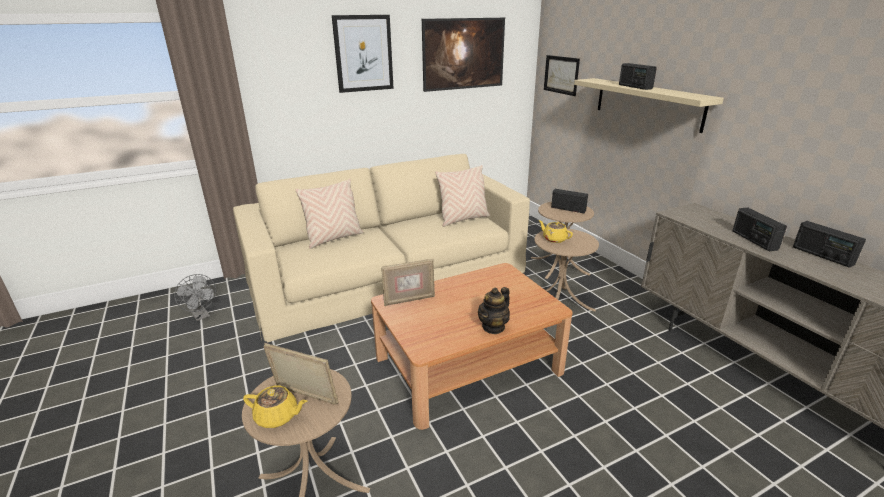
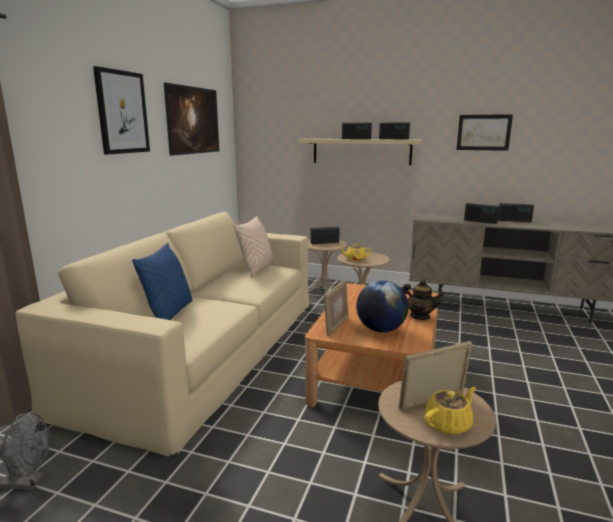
camera: 45 degrees left, 10 degrees down
beige pillow [295,179,363,249] -> blue pillow [132,243,193,320]
teapot [478,287,510,334] -> teapot turned 60 degrees counterclockwise [403,279,444,320]
picture [544,55,580,96] -> picture moved to [457,114,513,151]
none -> globe [356,280,409,332]
none -> radio [379,122,410,140]

